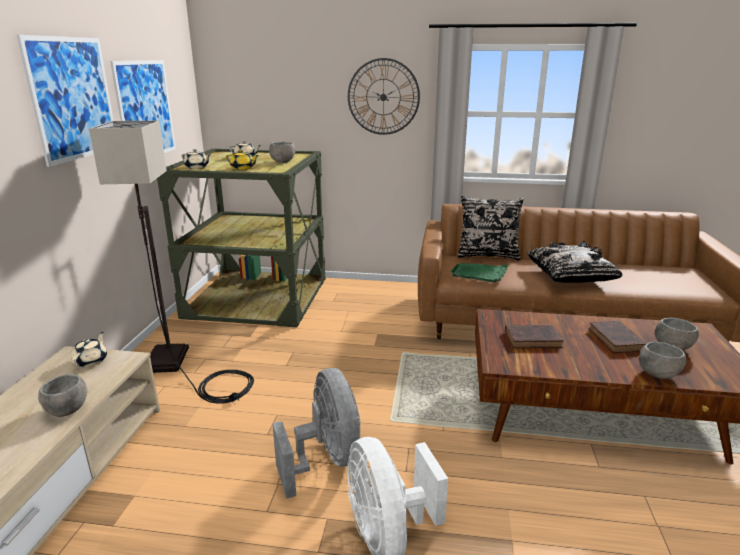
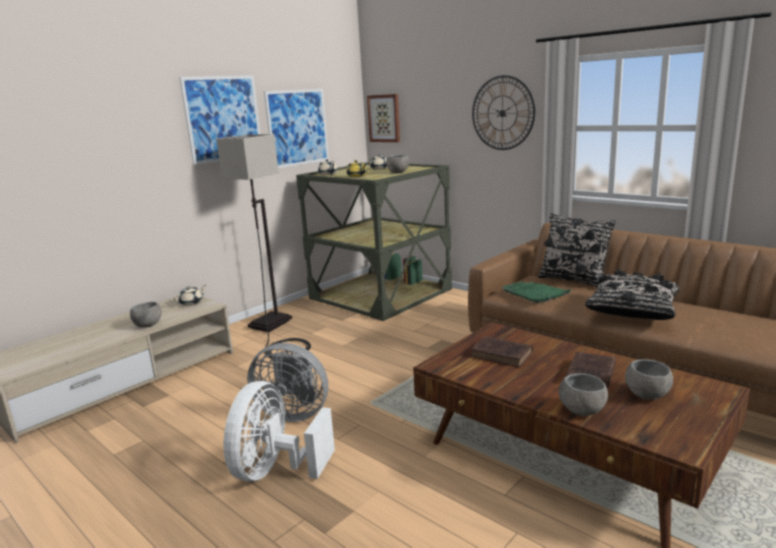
camera: 35 degrees right, 5 degrees down
grey fan [272,368,361,499] -> grey fan turned 90 degrees clockwise [247,343,328,422]
none -> picture [367,94,400,142]

